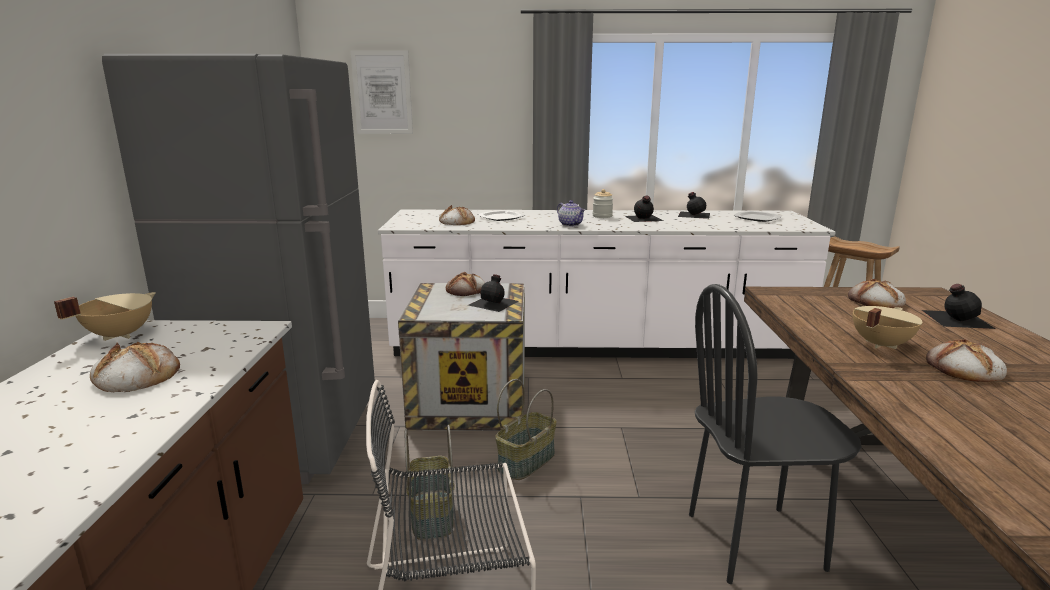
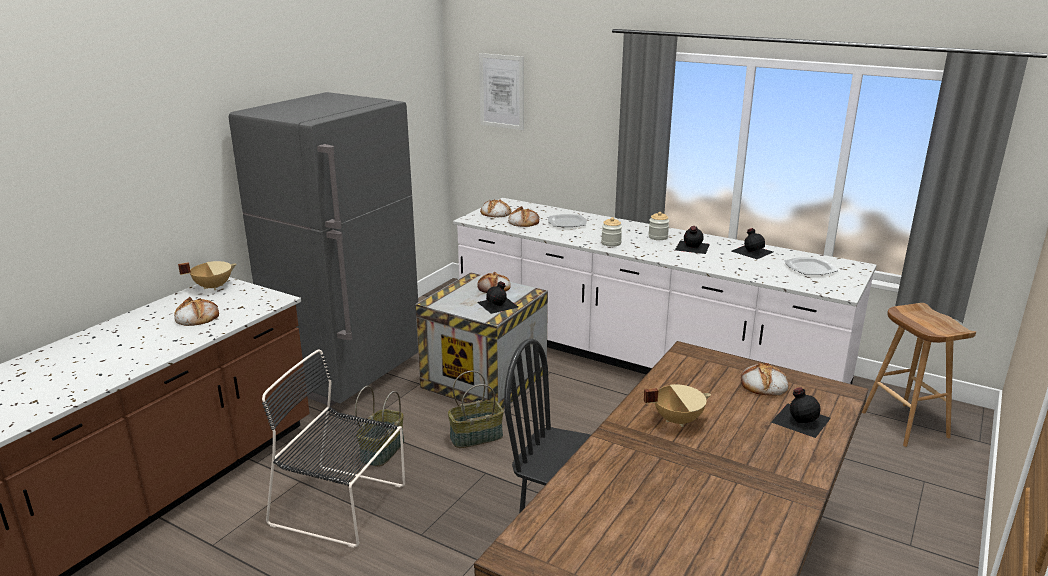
camera: 30 degrees right, 5 degrees up
teapot [557,200,585,227] -> jar [601,217,622,247]
bread [926,339,1007,382] -> bread moved to [480,200,511,218]

